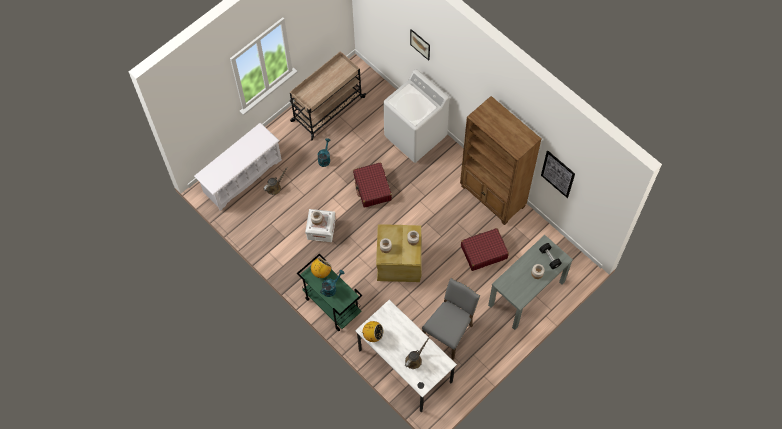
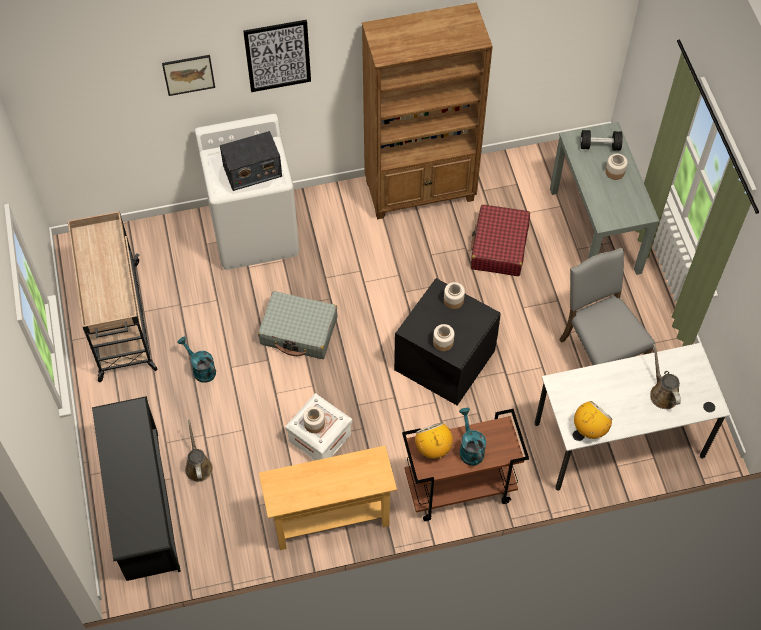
camera: 60 degrees left, 5 degrees down
white shoe rack [194,123,282,211] -> black shoe rack [92,396,181,581]
green cart [297,254,362,331] -> brown cart [402,409,529,521]
red suitcase [353,162,392,208] -> grey suitcase [258,291,338,359]
beige storage box [376,224,422,282] -> black storage box [394,278,501,405]
picture [541,151,575,198] -> picture moved to [243,20,311,92]
none -> radio [220,131,282,191]
none -> beige console table [259,445,397,550]

